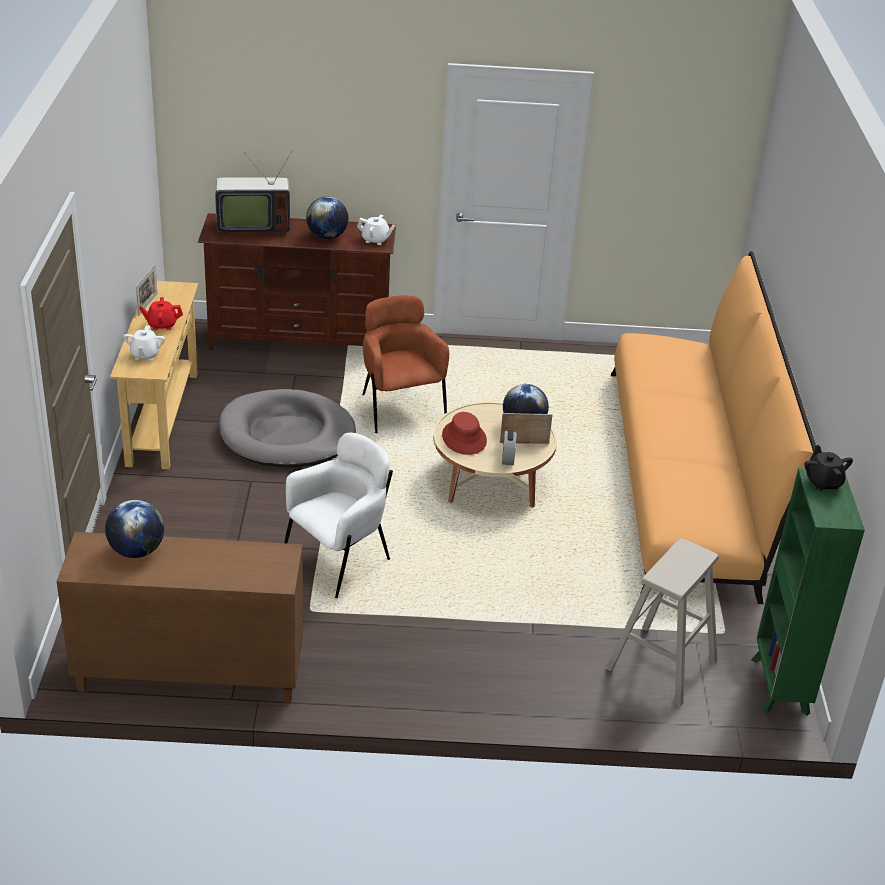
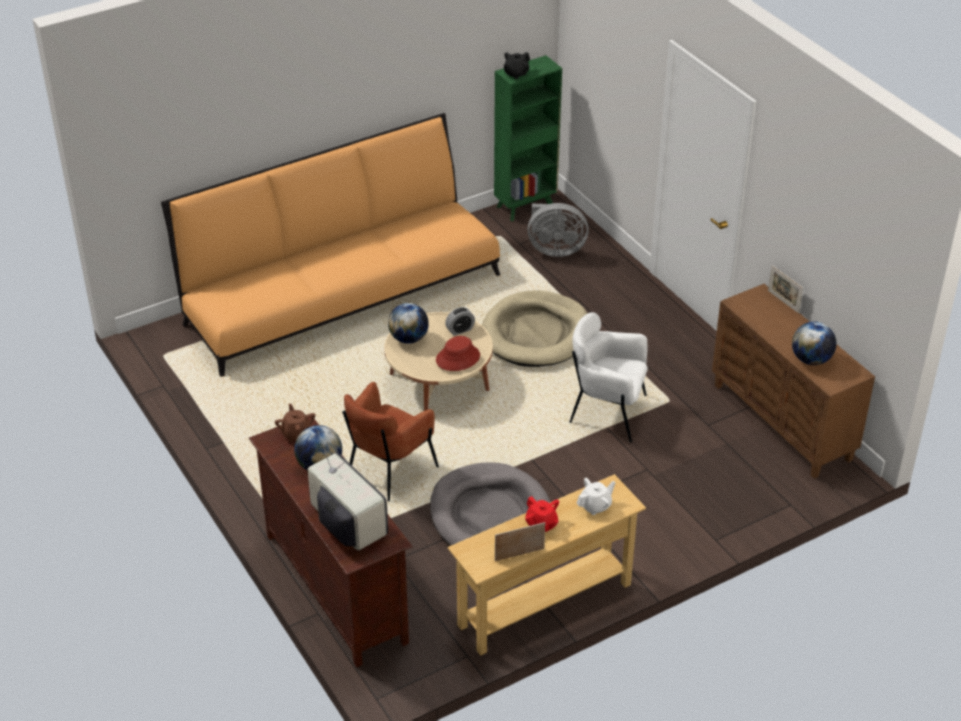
camera: 120 degrees left, 5 degrees up
white teapot [357,215,396,245] -> brown teapot [275,404,315,442]
picture frame [500,413,553,444] -> picture frame moved to [768,266,803,313]
beige stool [606,538,719,707] -> grey fan [528,203,589,257]
none -> beige dog bed [482,290,588,367]

